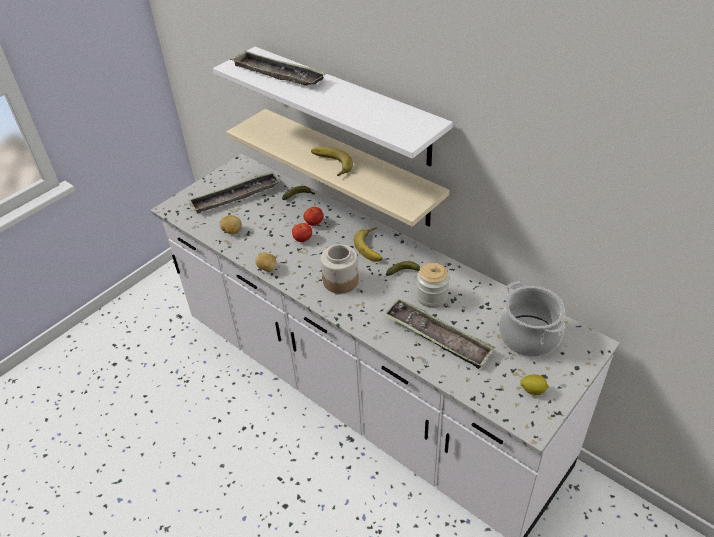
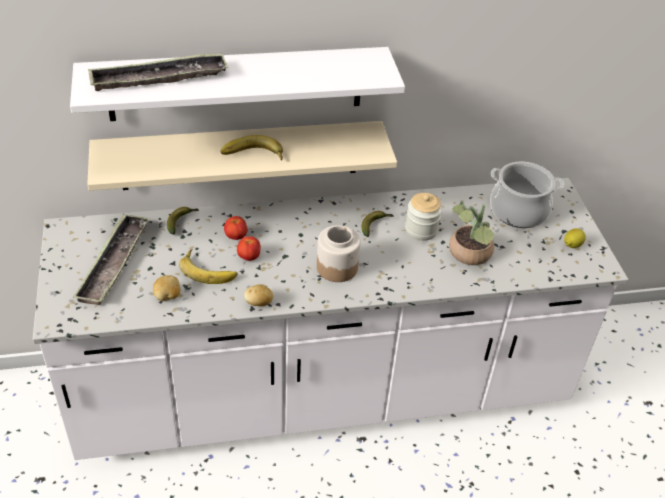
camera: 55 degrees left, 0 degrees up
banana [354,227,382,262] -> banana moved to [179,248,237,284]
tray [383,298,495,369] -> potted plant [449,201,494,265]

